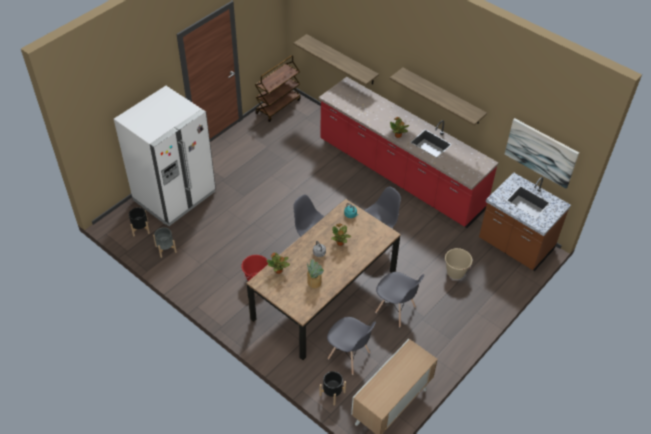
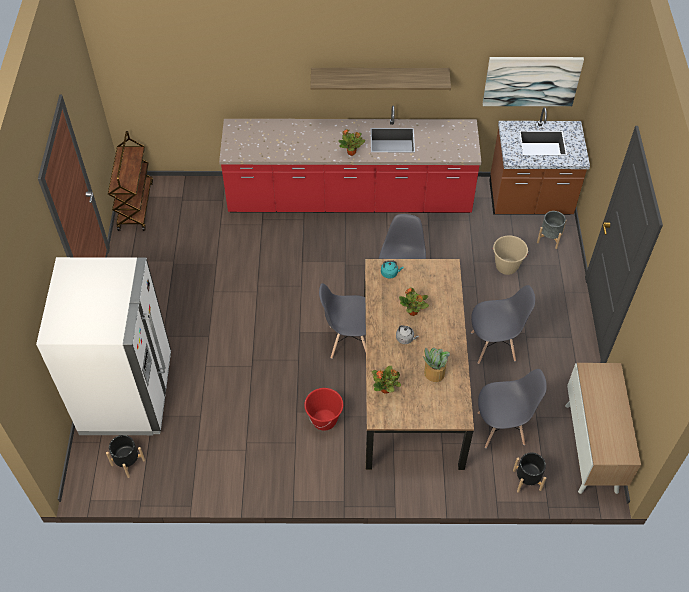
camera: 40 degrees left, 5 degrees up
grey planter [153,227,177,258] -> grey planter moved to [537,211,567,249]
shelf [293,34,379,85] -> none

